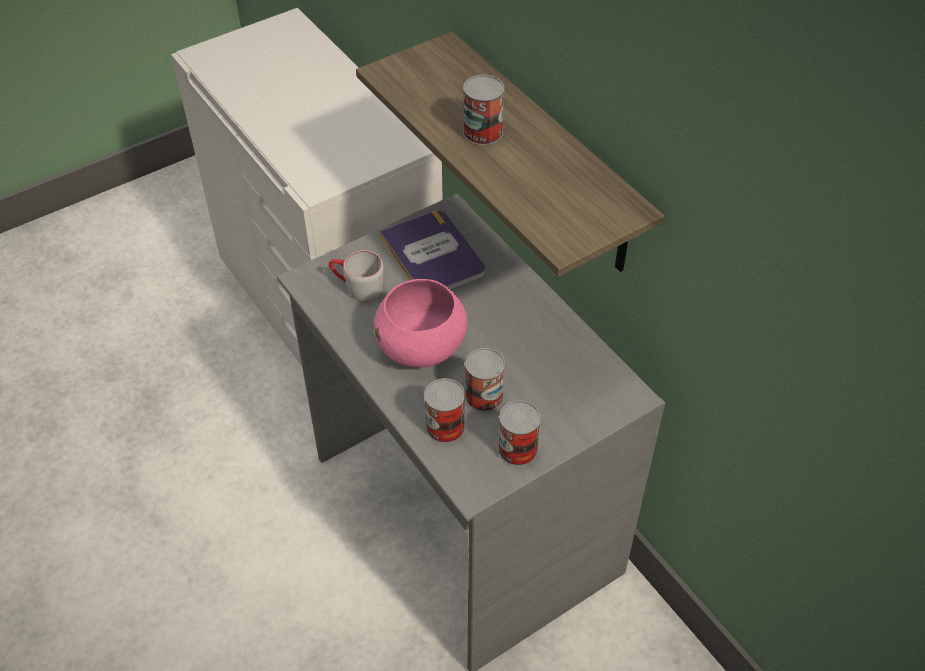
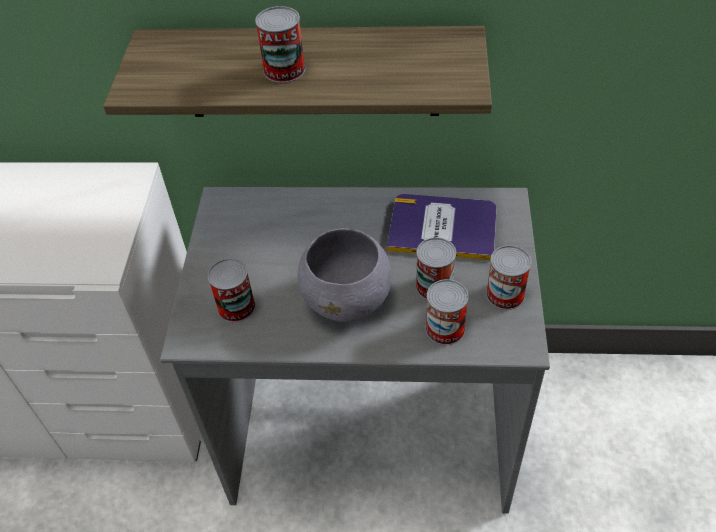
camera: 50 degrees left, 0 degrees up
grey mug [329,251,384,301] -> can [208,258,255,322]
pink bowl [374,279,468,367] -> grey bowl [298,228,392,322]
book [379,210,485,290] -> book moved to [387,194,497,260]

